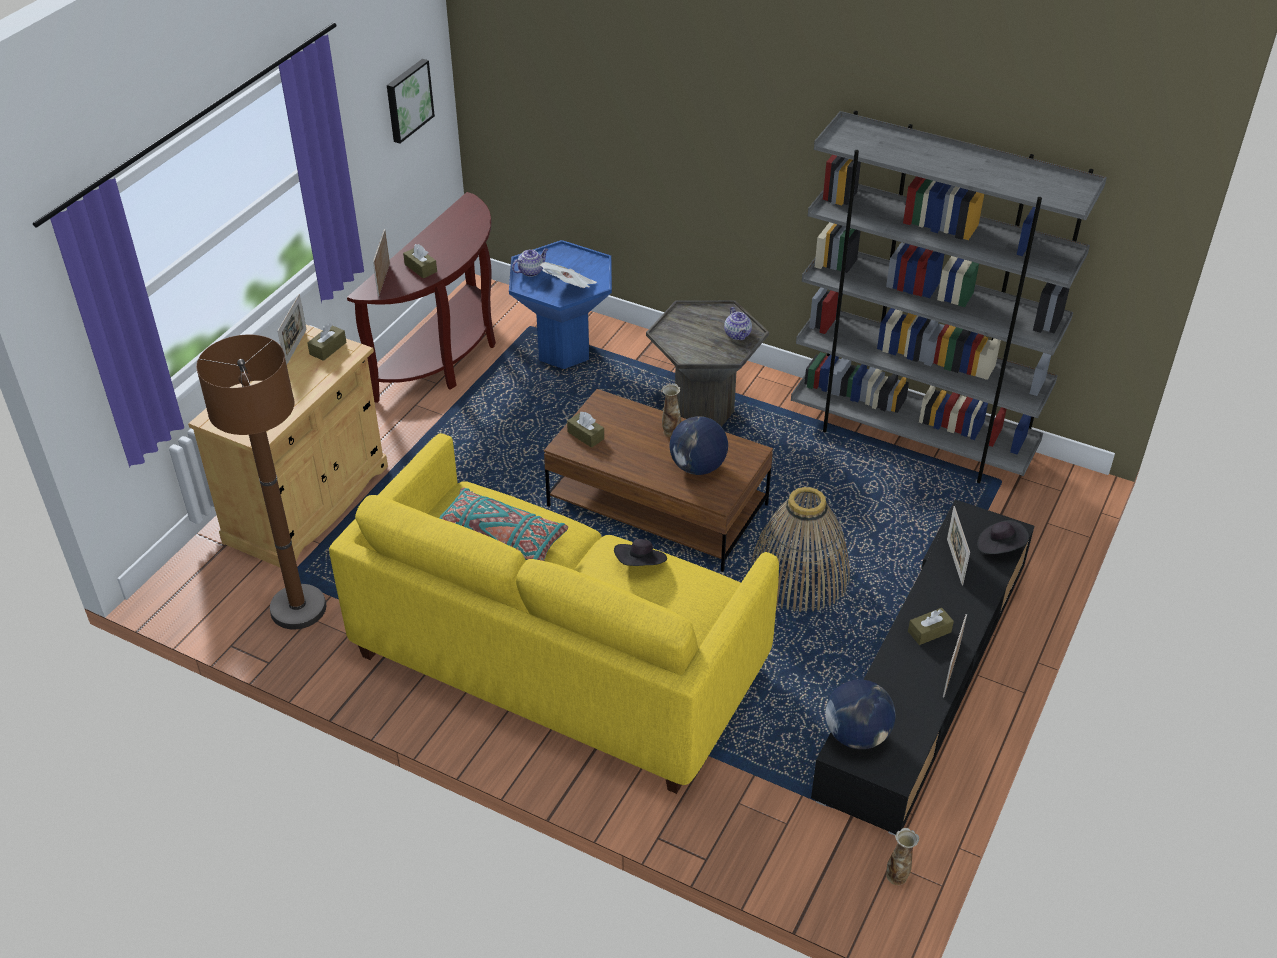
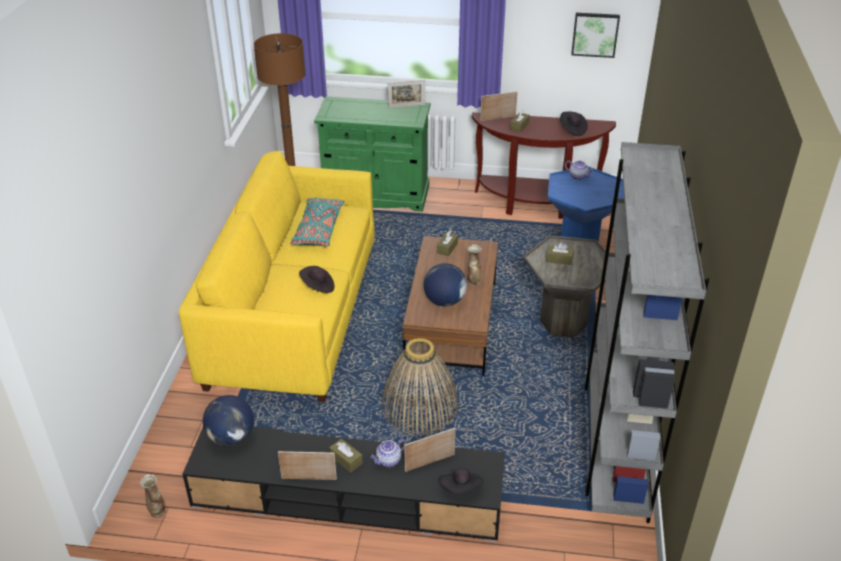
camera: 70 degrees right, 5 degrees down
beige cabinet [188,325,388,567] -> green cabinet [314,96,430,212]
brown tissue box [307,323,347,361] -> brown tissue box moved to [546,242,574,265]
newspaper [540,262,597,288] -> none
teapot [724,307,752,340] -> teapot moved to [370,439,406,467]
none -> black hat [560,112,588,136]

